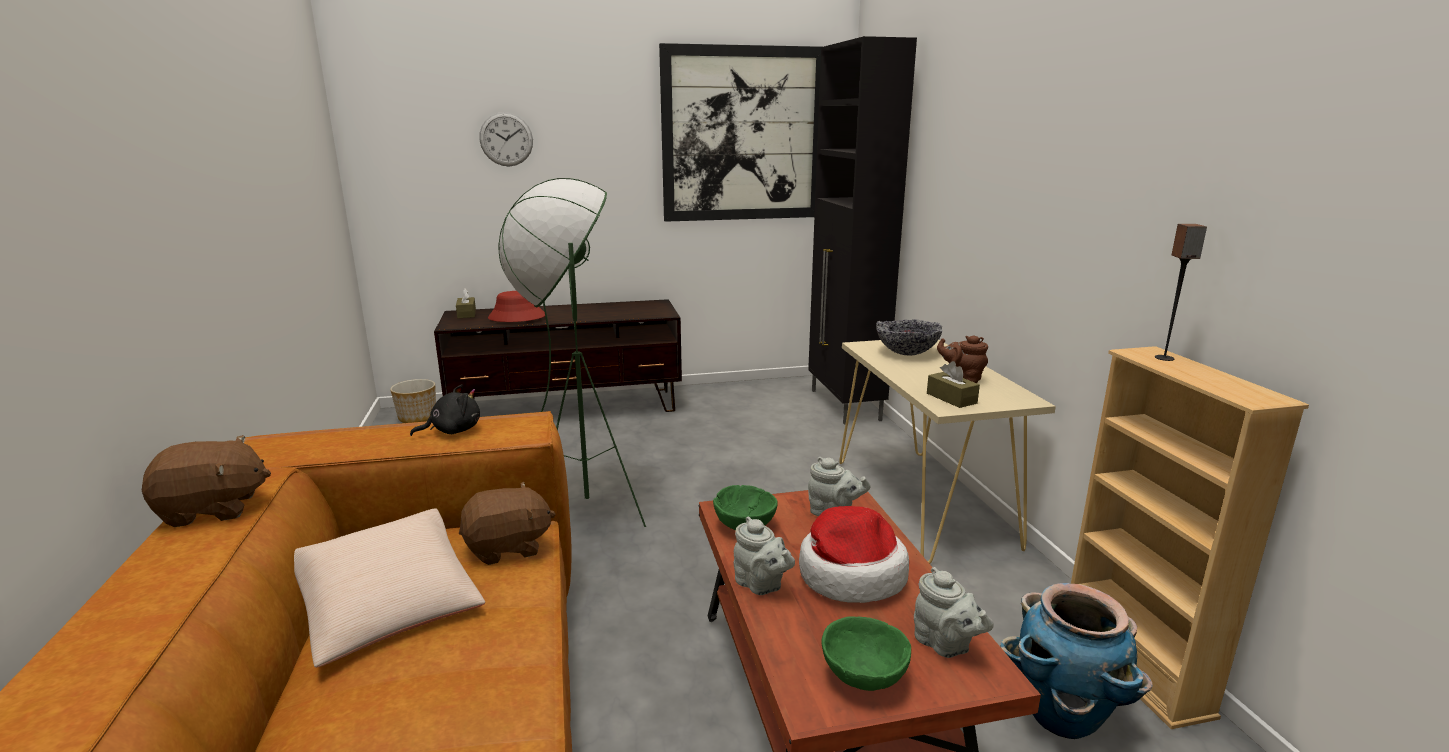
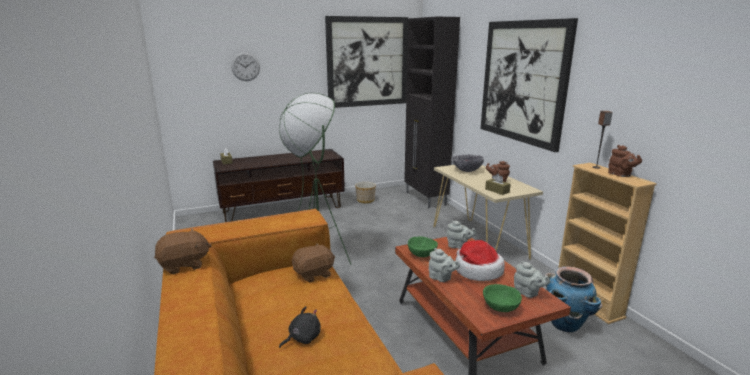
camera: 10 degrees left, 0 degrees up
beige pillow [294,508,485,668] -> none
planter [390,379,436,423] -> planter moved to [355,182,376,203]
black plush toy [410,384,480,436] -> black plush toy moved to [279,306,321,348]
red hat [488,291,545,322] -> none
none -> picture [480,18,578,152]
none -> brown teapot [608,145,642,177]

